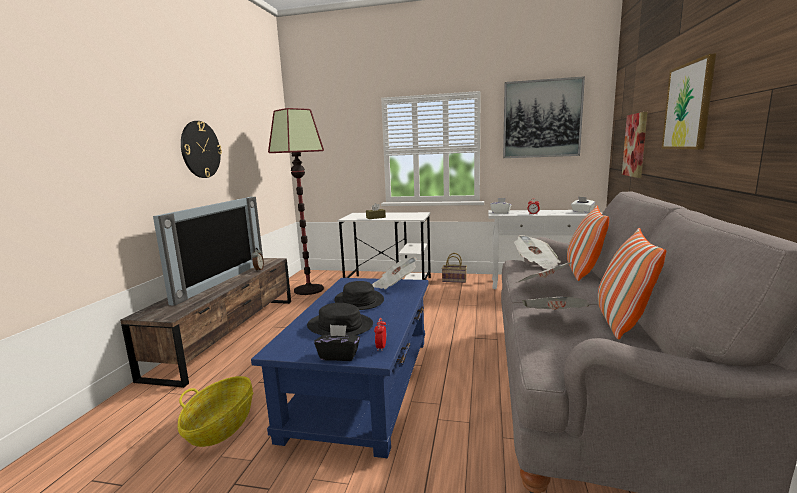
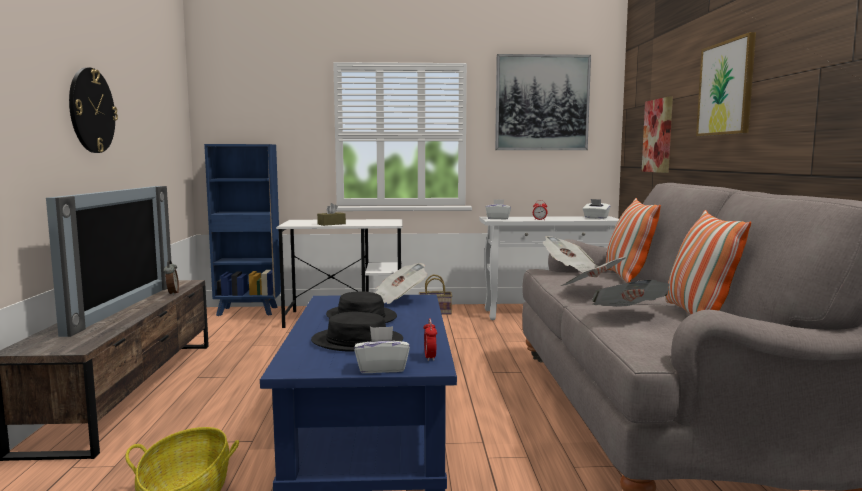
camera: 15 degrees left, 5 degrees down
floor lamp [268,108,324,295] -> none
black tissue box [314,325,360,361] -> white tissue box [354,326,410,373]
none -> blue bookcase [204,144,281,316]

